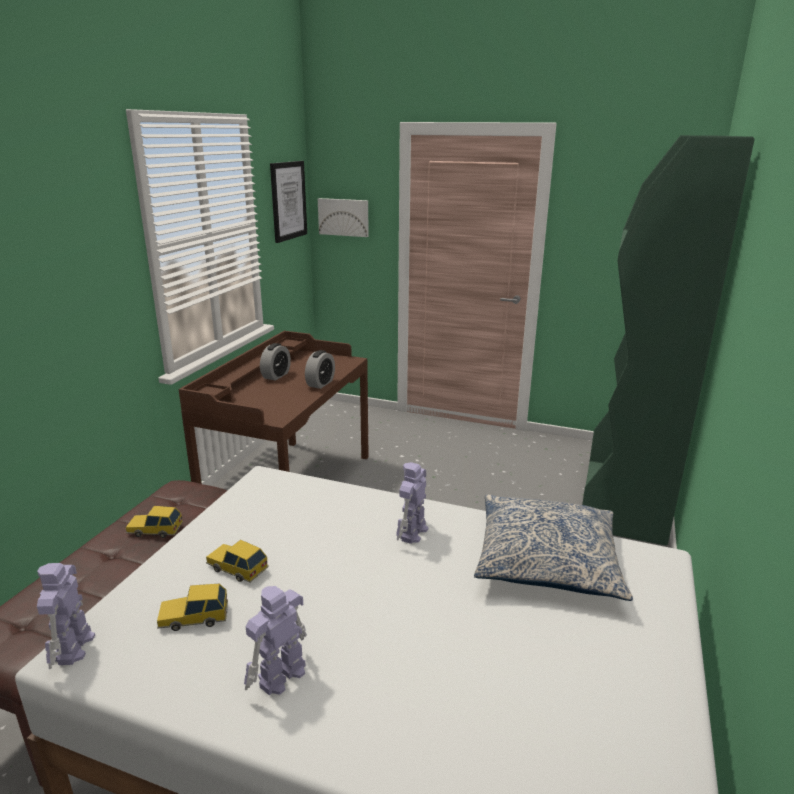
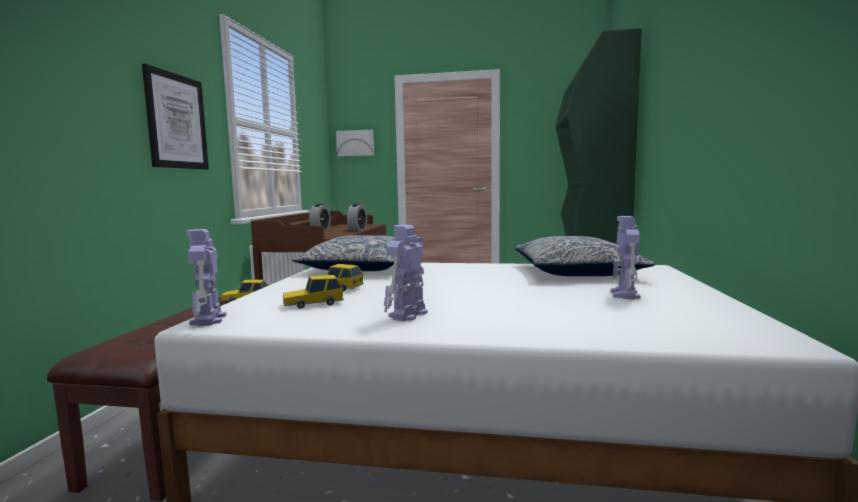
camera: 10 degrees left, 15 degrees down
picture [270,161,307,243] -> picture moved to [142,64,209,169]
toy robot [396,462,428,544] -> toy robot moved to [611,216,641,299]
none -> pillow [293,235,395,271]

